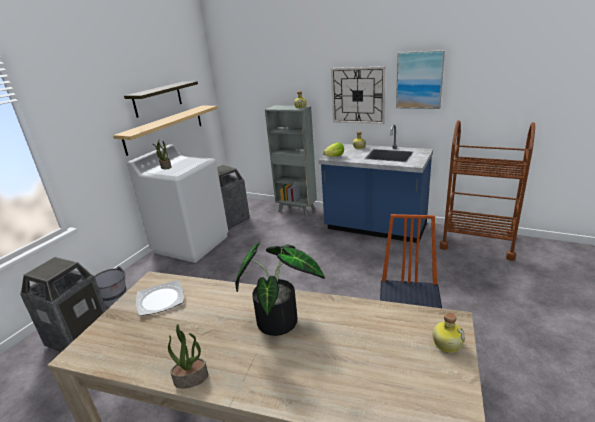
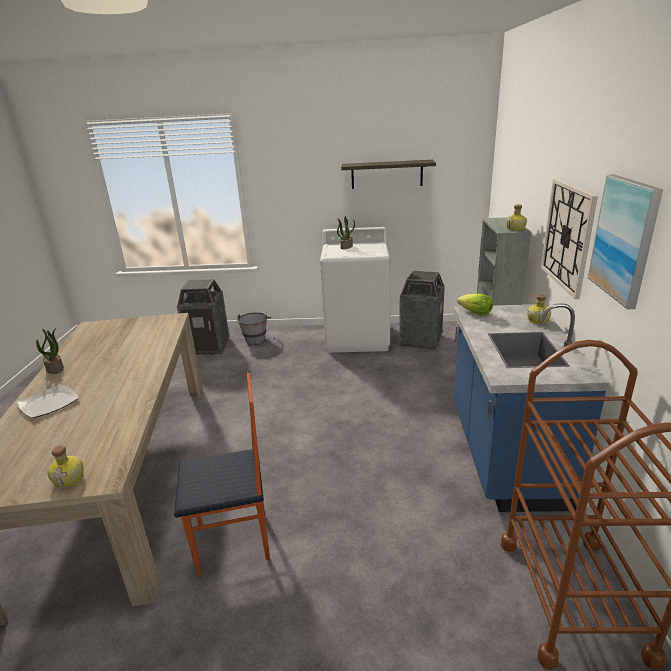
camera: 65 degrees right, 0 degrees up
shelf [113,106,218,156] -> none
plate [136,280,184,316] -> plate moved to [17,384,79,418]
potted plant [235,242,325,336] -> none

